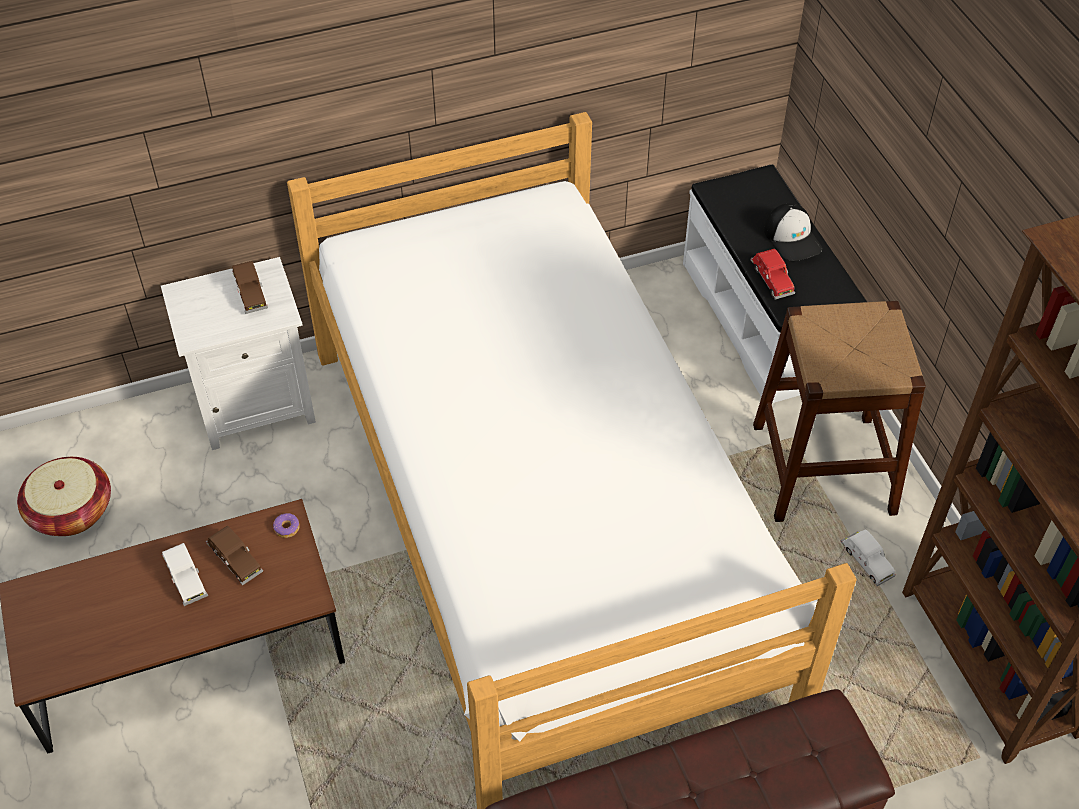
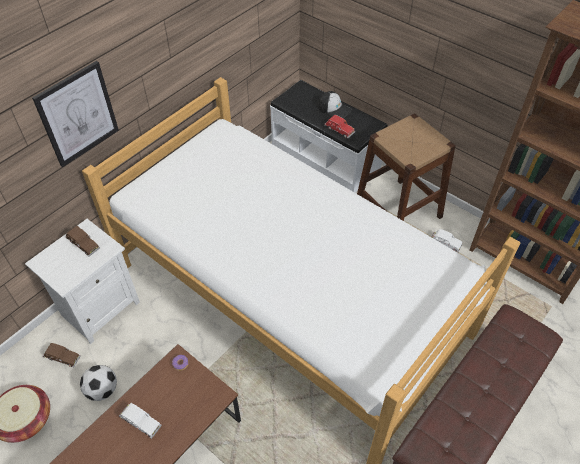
camera: 30 degrees left, 0 degrees up
brown toy car [206,526,263,586] -> brown toy car moved to [43,343,81,368]
none -> picture [32,61,119,167]
none -> football [80,365,117,401]

